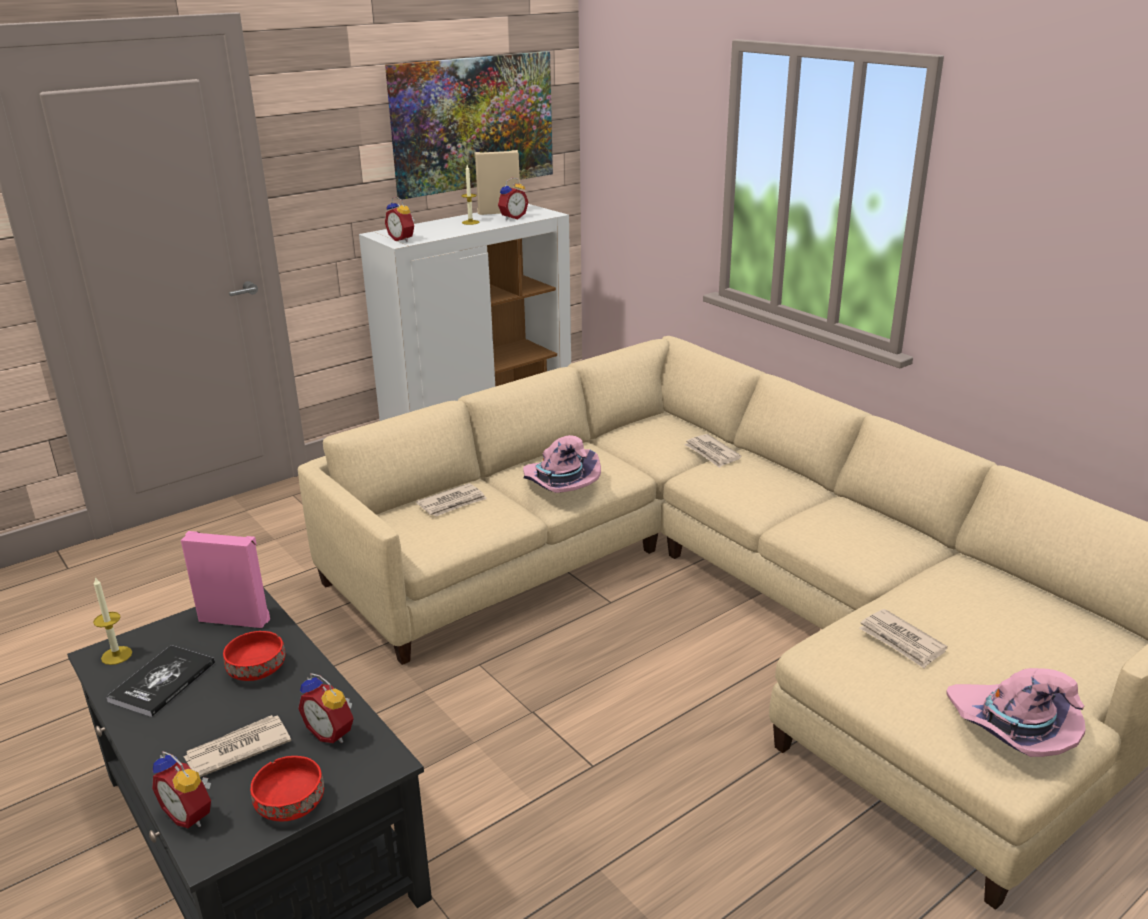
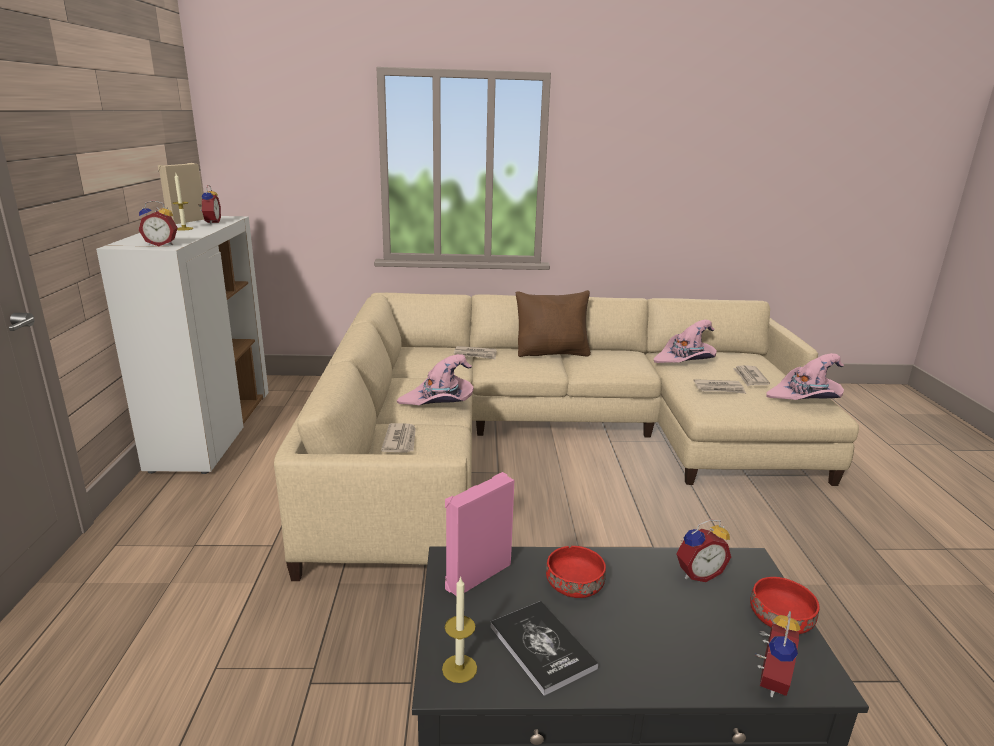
camera: 55 degrees left, 5 degrees down
alarm clock [152,751,211,828] -> alarm clock turned 45 degrees counterclockwise [756,611,801,697]
newspaper [183,715,291,777] -> newspaper moved to [733,365,770,386]
picture [385,51,553,200] -> none
none -> brown pillow [516,290,591,357]
none -> pink hat [654,320,716,363]

